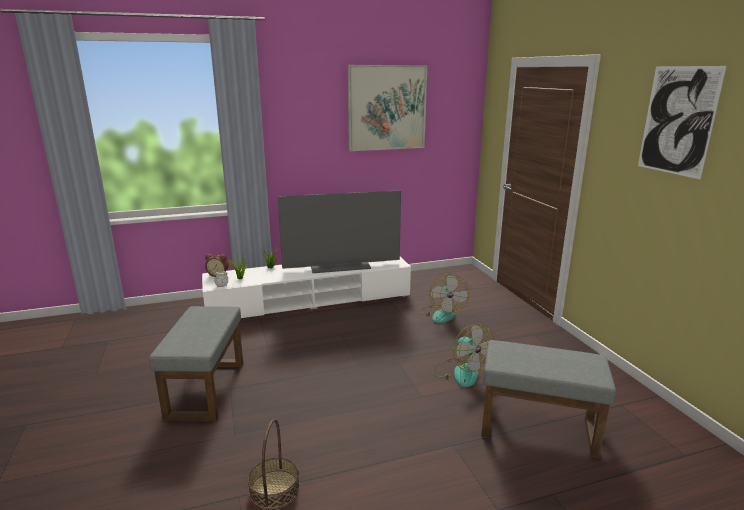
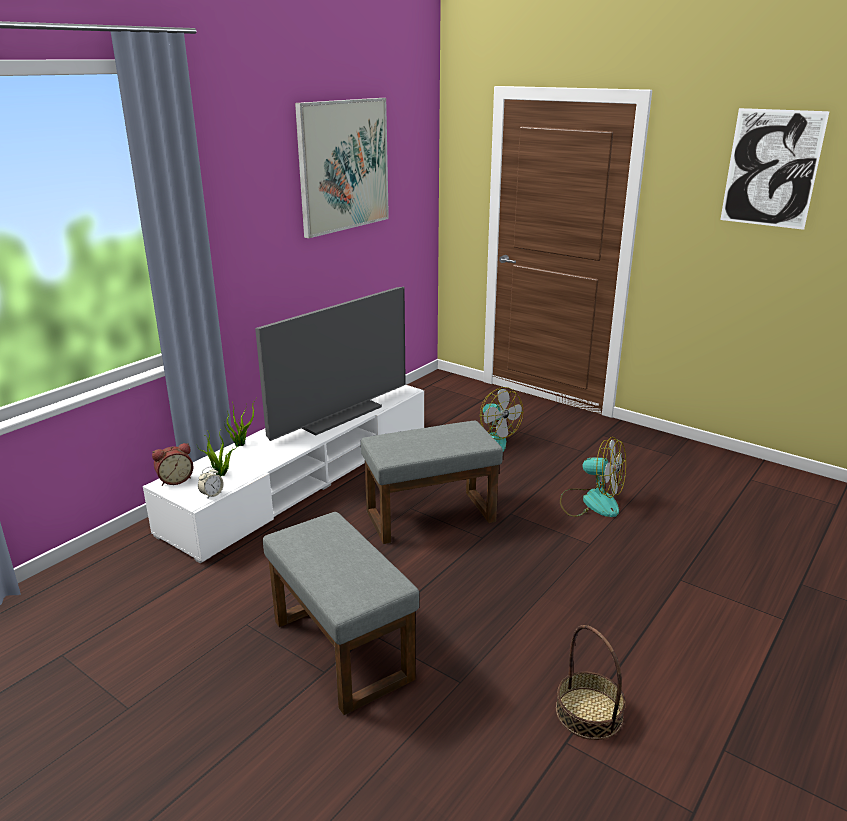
camera: 35 degrees left, 5 degrees up
grey ottoman [481,340,616,459] -> grey ottoman moved to [361,421,503,544]

